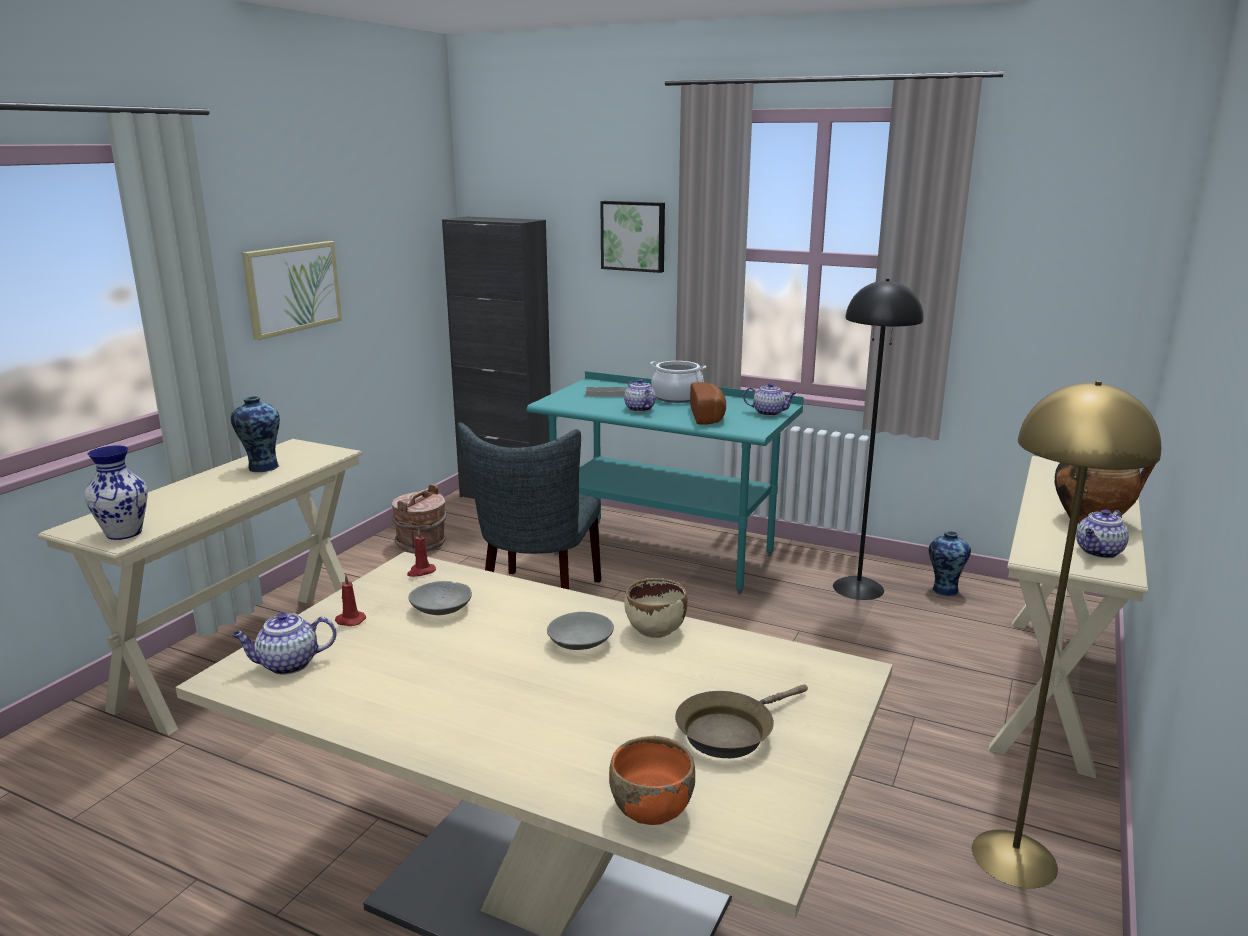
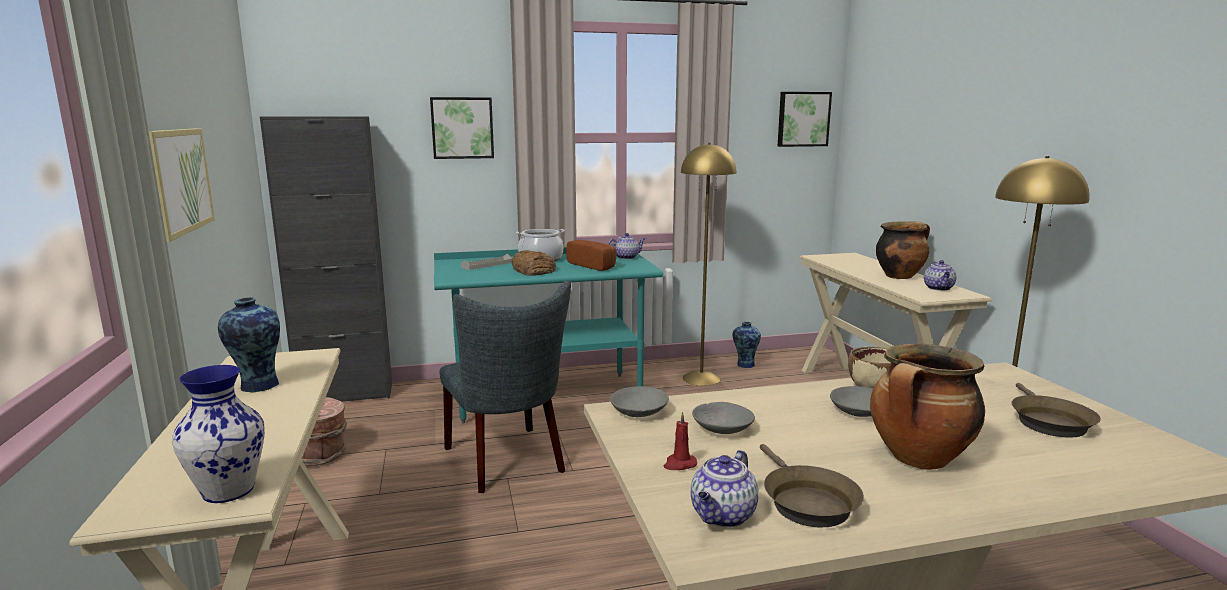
camera: 40 degrees left, 5 degrees down
red candle [407,529,436,577] -> grey bowl [610,386,669,417]
orange bowl [609,736,695,825] -> none
teapot [624,379,656,412] -> bread [512,250,556,276]
black floor lamp [833,279,923,600] -> yellow floor lamp [681,143,736,386]
none -> brown frying pan [760,444,864,527]
none -> picture [778,92,832,147]
none -> cooking pot [870,344,985,470]

